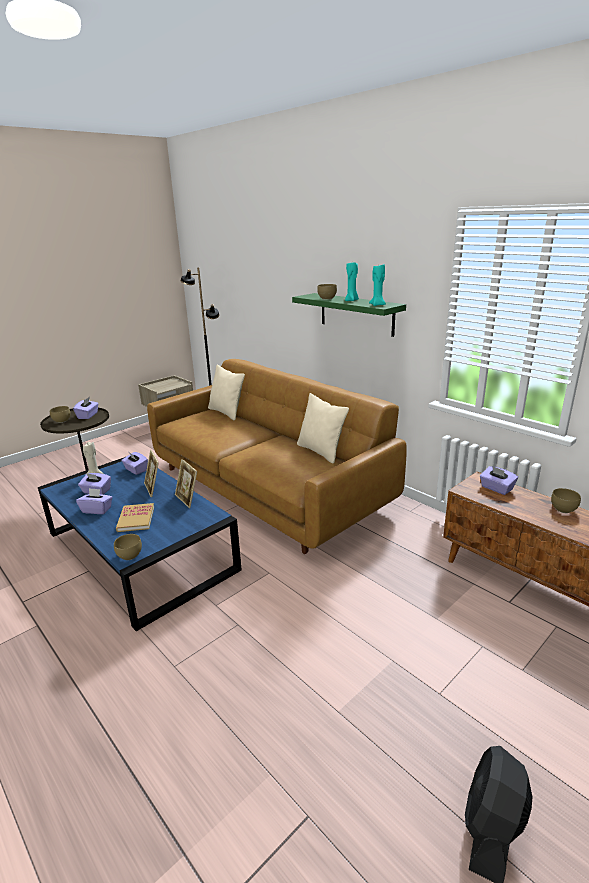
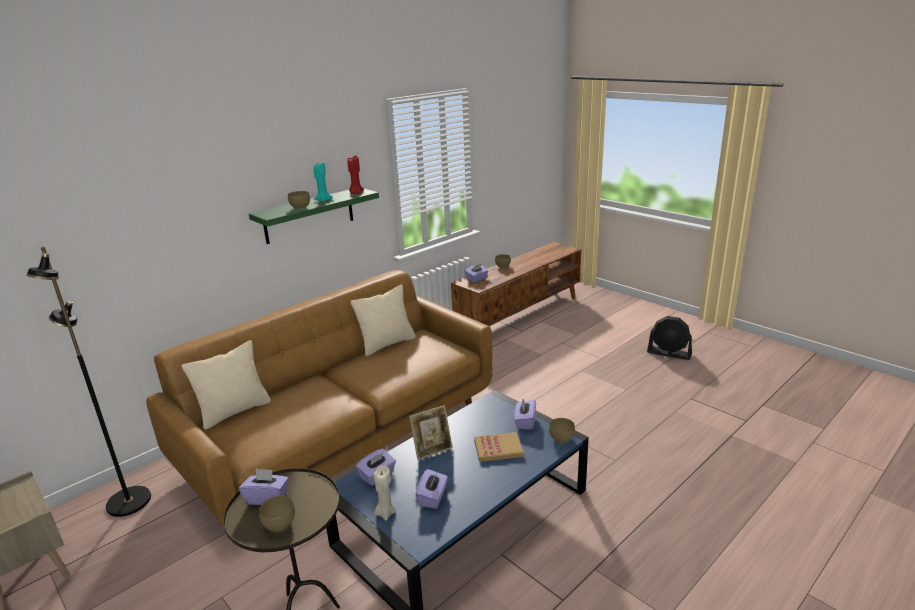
camera: 90 degrees left, 0 degrees up
purple tissue box [76,488,112,514] -> purple tissue box moved to [514,399,536,430]
picture frame [175,459,197,508] -> none
turquoise candle [369,264,386,306] -> red candle [348,155,364,194]

